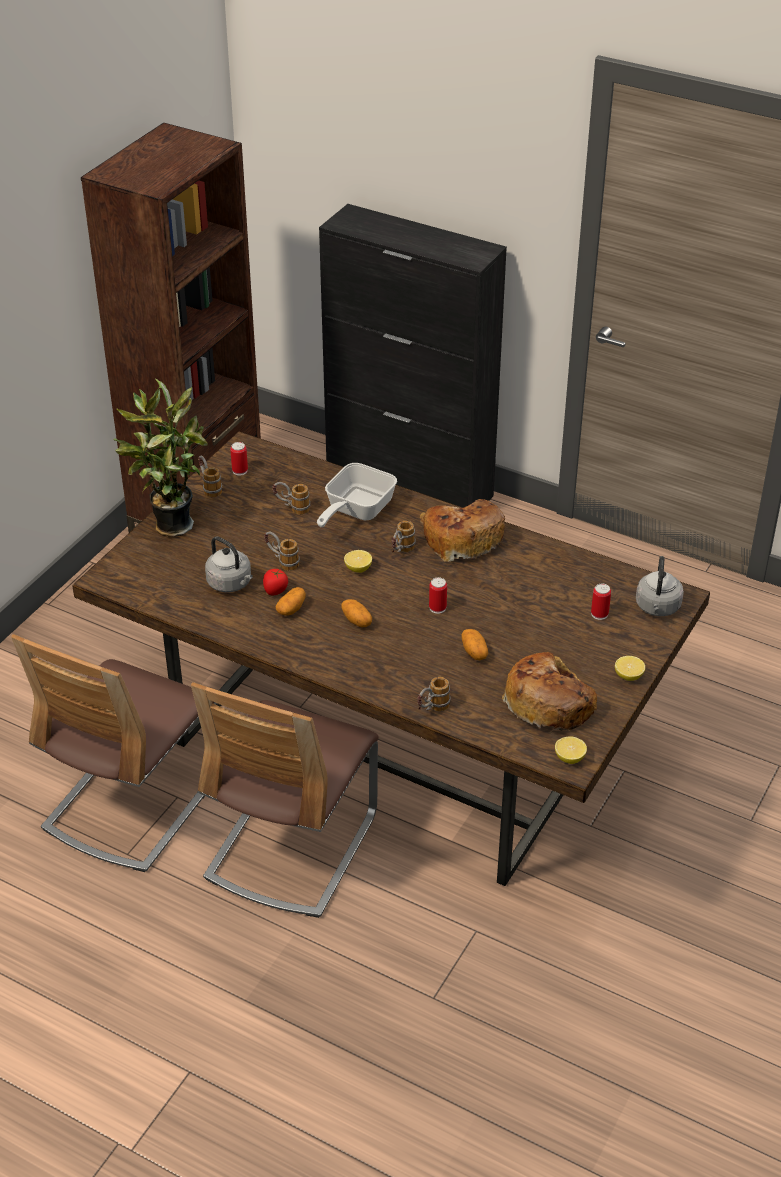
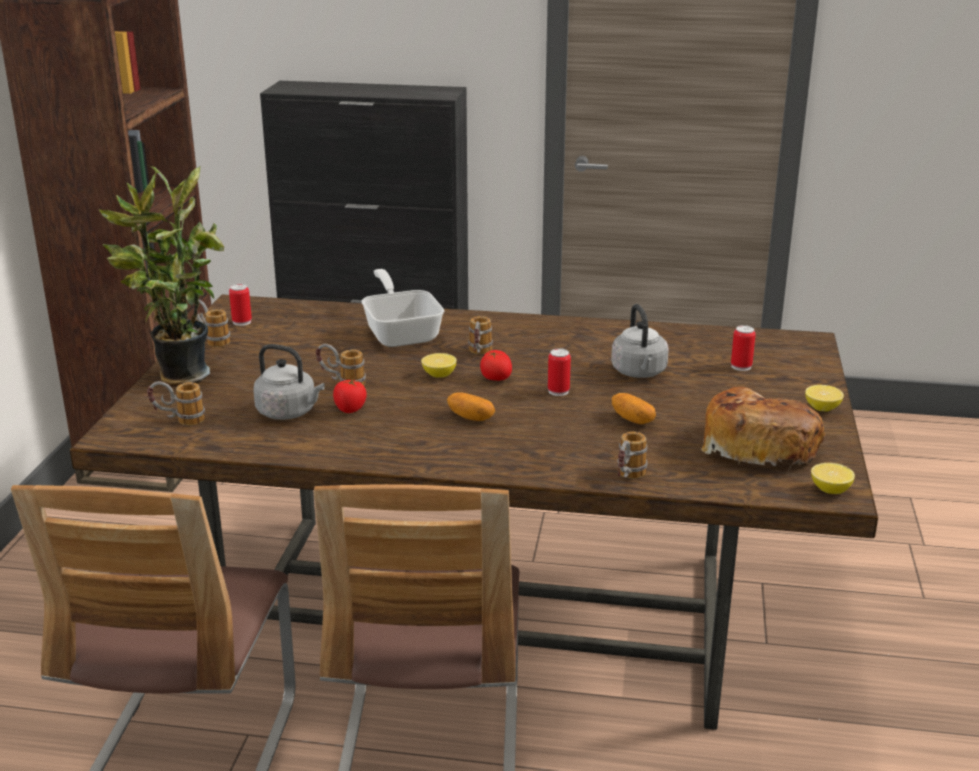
camera: 20 degrees left, 15 degrees down
mug [272,482,310,515] -> mug moved to [147,381,205,426]
potato [275,587,306,616] -> none
frying pan [317,463,397,527] -> frying pan turned 150 degrees clockwise [361,269,444,347]
bread [420,499,505,562] -> none
grey kettle [636,556,684,616] -> grey kettle moved to [611,304,669,378]
none -> tomato [480,350,512,381]

